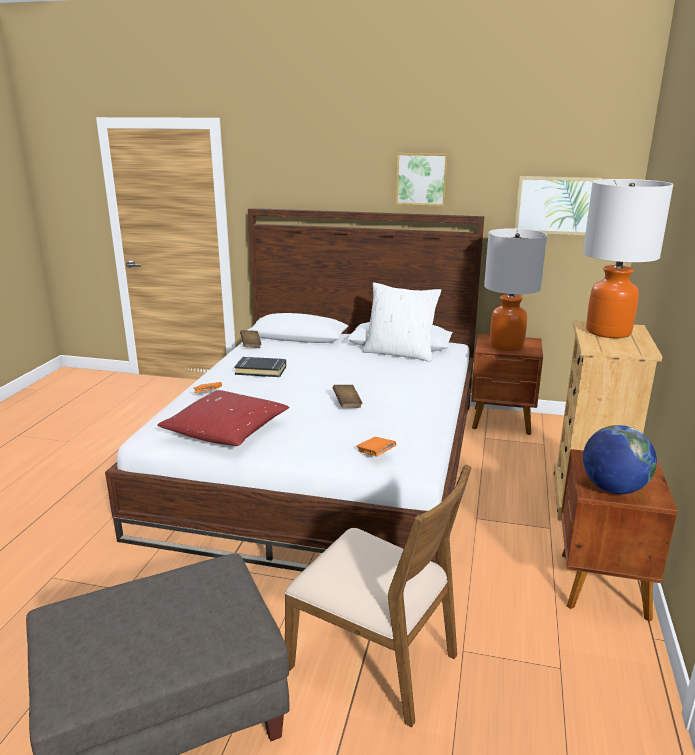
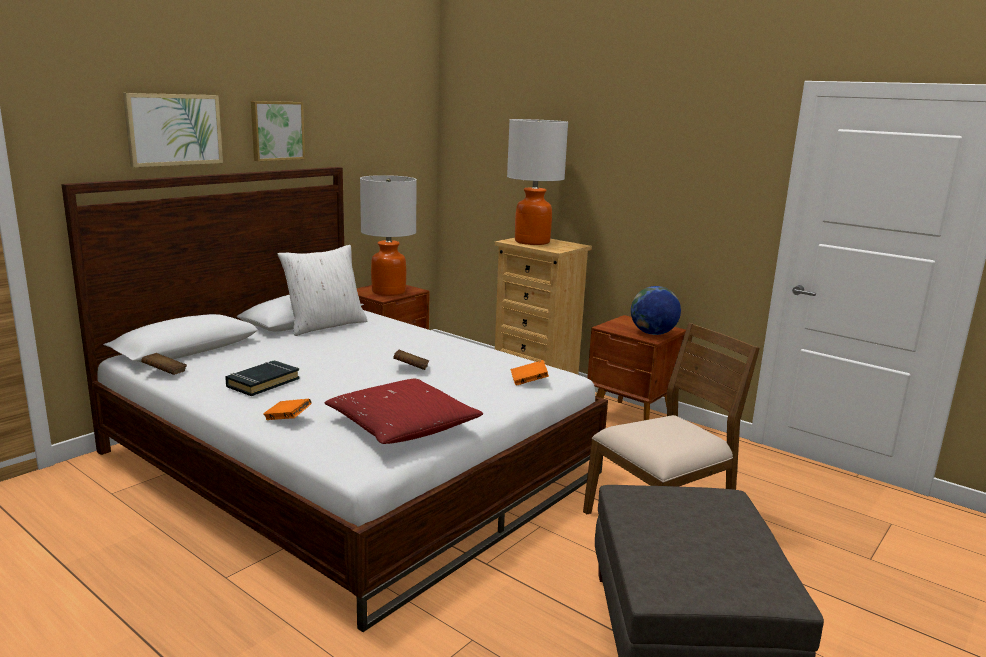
camera: 65 degrees left, 5 degrees down
picture [515,176,602,235] -> picture moved to [123,93,223,167]

